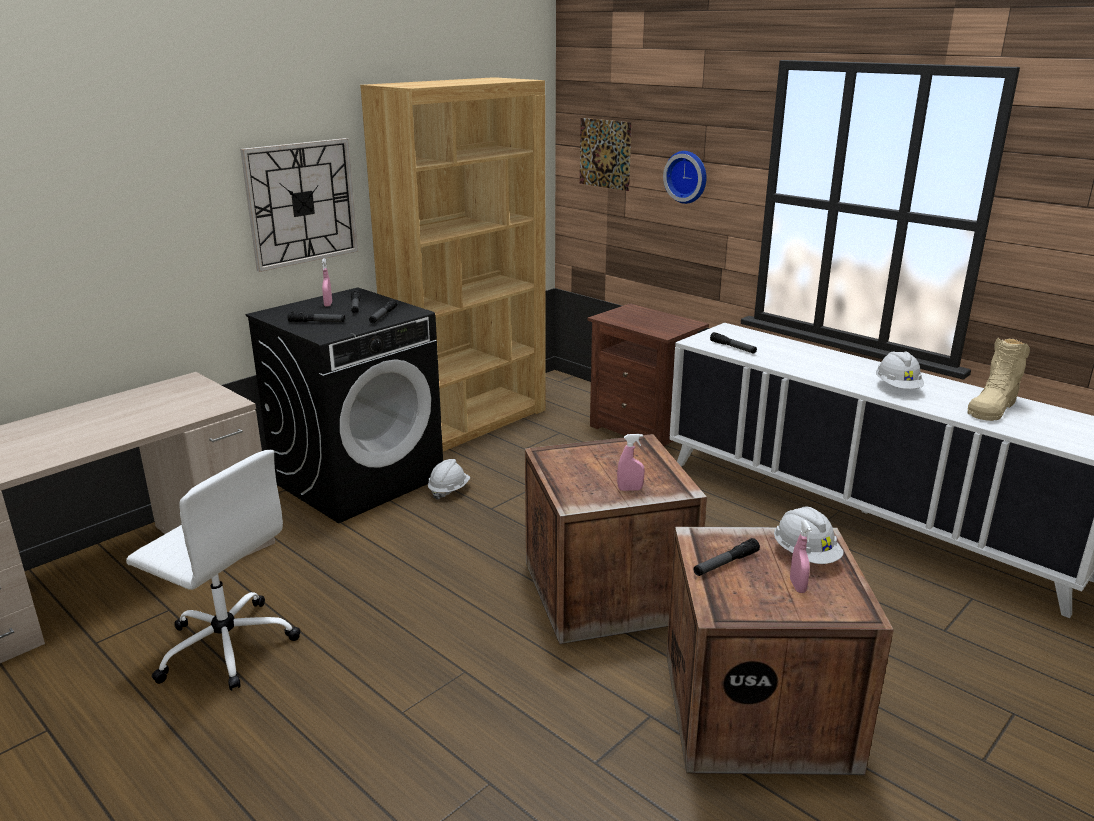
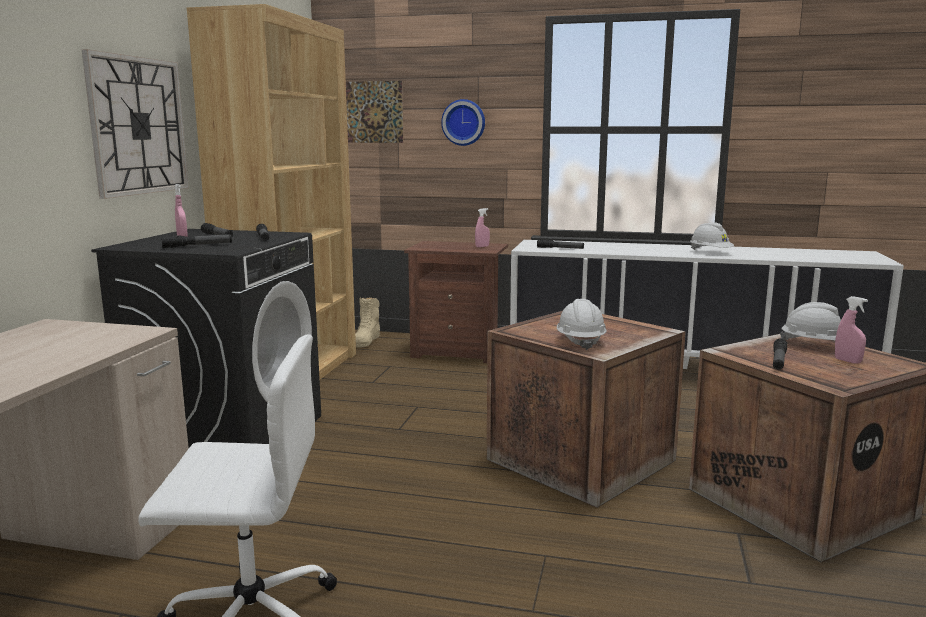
camera: 30 degrees left, 10 degrees down
white hard hat [428,459,470,500] -> white hard hat moved to [557,299,607,350]
pink spray bottle [617,434,645,491] -> pink spray bottle moved to [475,208,490,247]
beige boot [967,338,1030,421] -> beige boot moved to [355,298,380,348]

